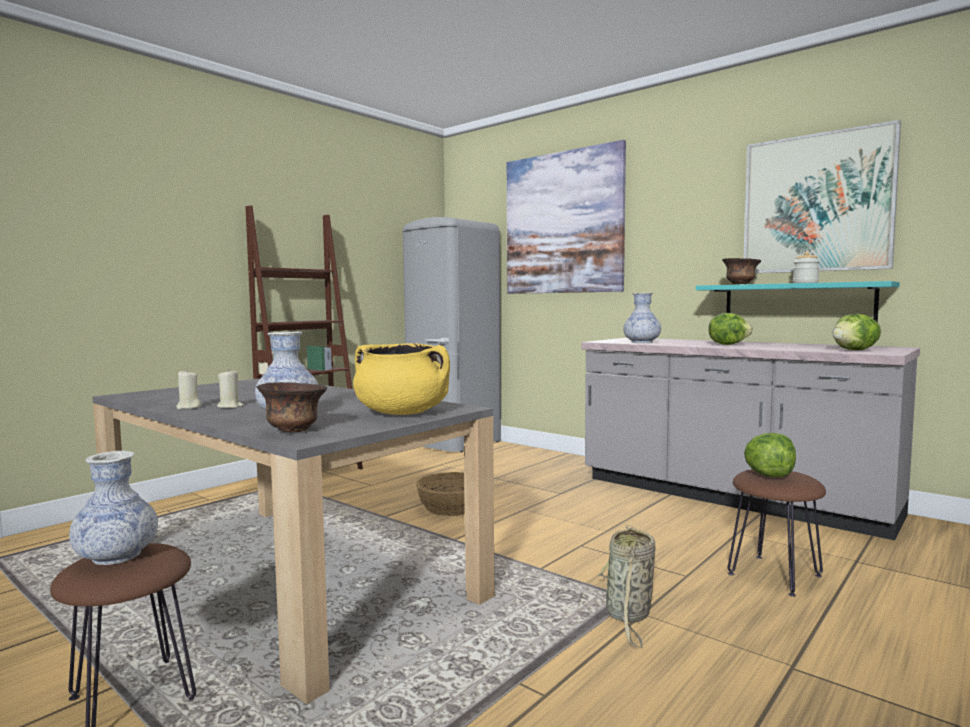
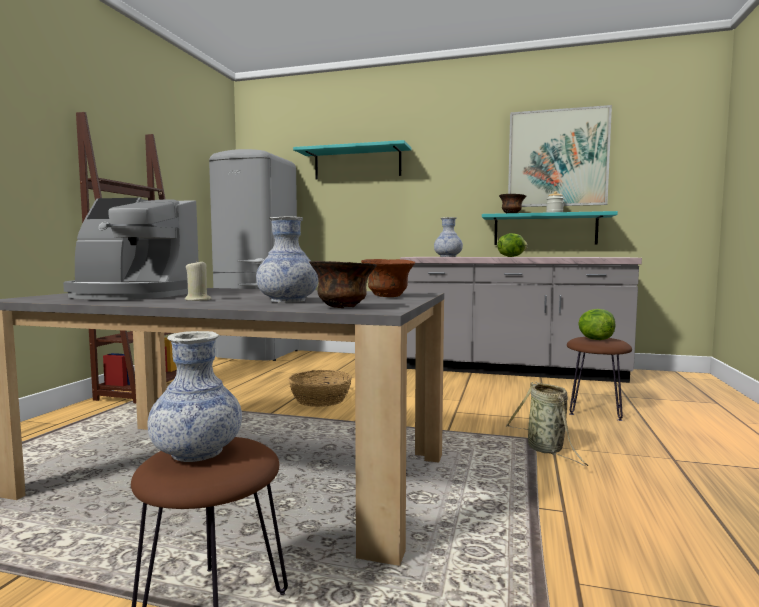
camera: 25 degrees left, 0 degrees up
beige candle [176,370,202,409] -> none
yellow cooking pot [353,343,450,415] -> brown bowl [361,259,415,297]
picture [507,140,626,294] -> turquoise shelf [293,140,412,179]
lettuce [833,314,881,350] -> none
none -> coffee machine [63,198,199,300]

